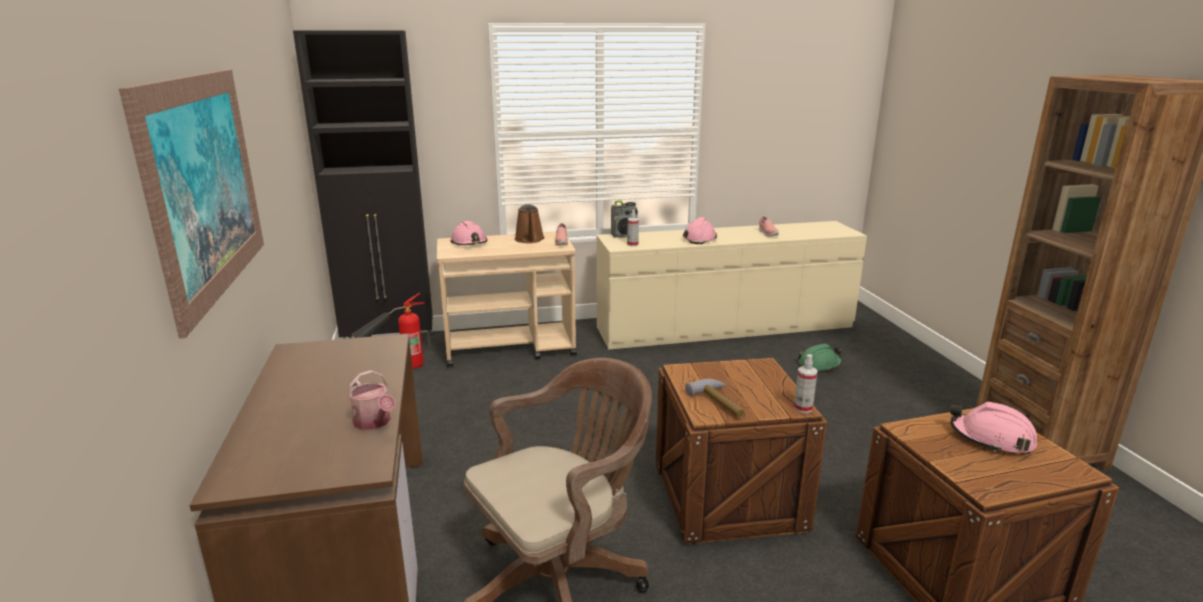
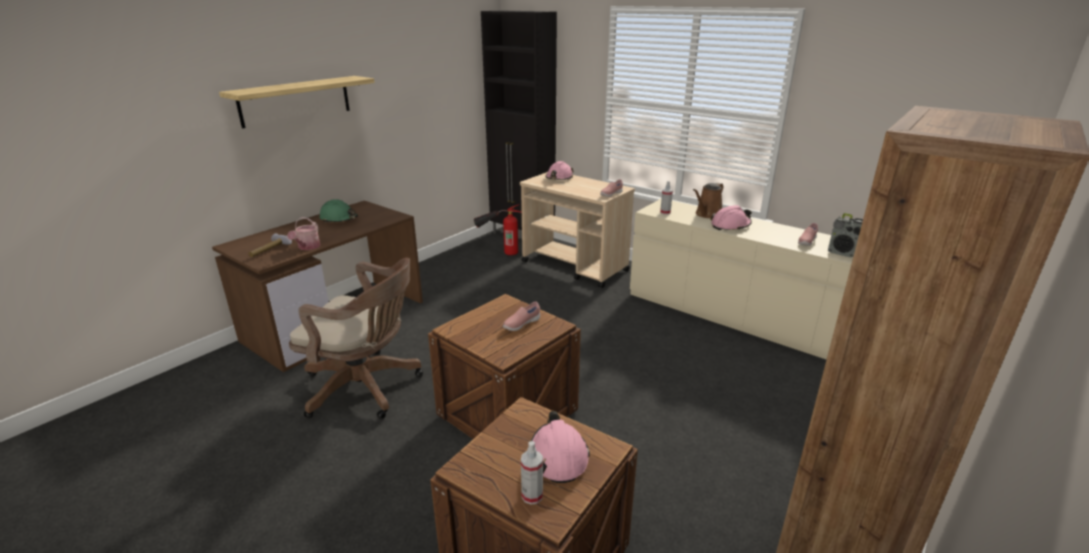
camera: 50 degrees right, 5 degrees up
picture [119,69,264,339] -> shelf [219,76,375,128]
brown watering can [515,204,545,243] -> brown watering can moved to [693,183,723,218]
radio [611,200,638,238] -> radio moved to [828,213,863,257]
hammer [685,379,744,418] -> hammer moved to [249,233,292,257]
spray bottle [794,354,818,413] -> spray bottle moved to [521,441,543,505]
green hard hat [798,344,842,372] -> green hard hat moved to [319,199,358,223]
none -> pink shoe [503,302,540,331]

